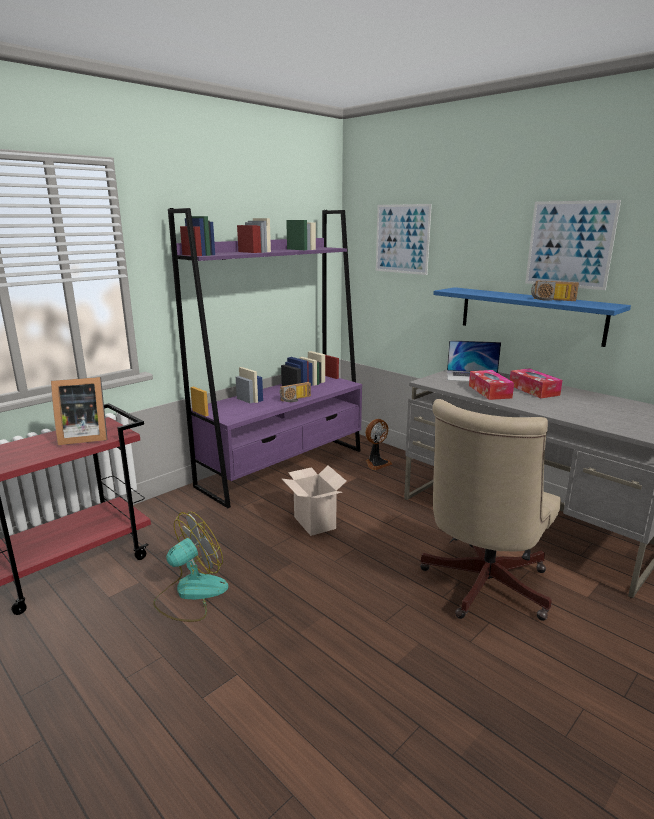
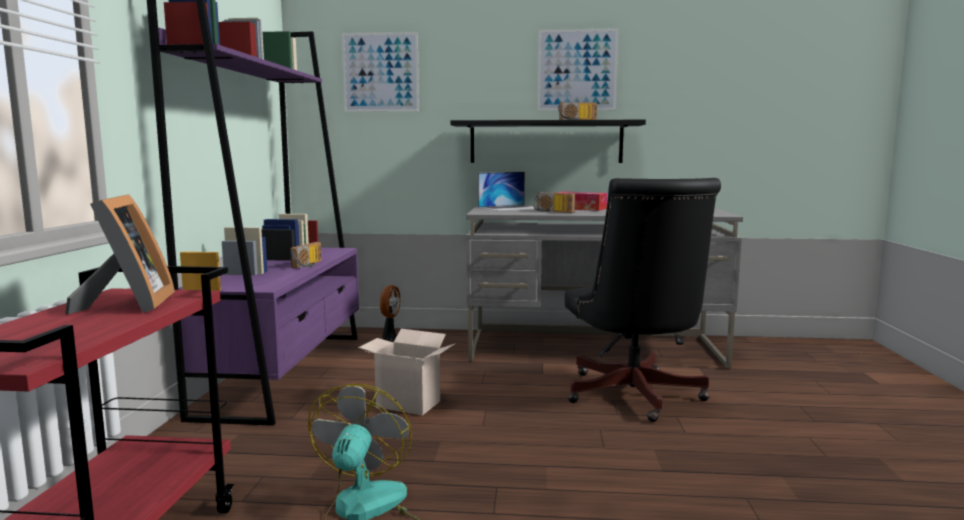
camera: 40 degrees left, 10 degrees down
picture frame [51,377,108,445] -> picture frame turned 45 degrees counterclockwise [65,194,175,314]
beige office chair [420,399,561,621] -> black office chair [565,178,721,422]
blue shelf [433,287,631,347] -> black shelf [450,120,646,163]
tissue box [469,370,514,400] -> radio [534,192,575,213]

